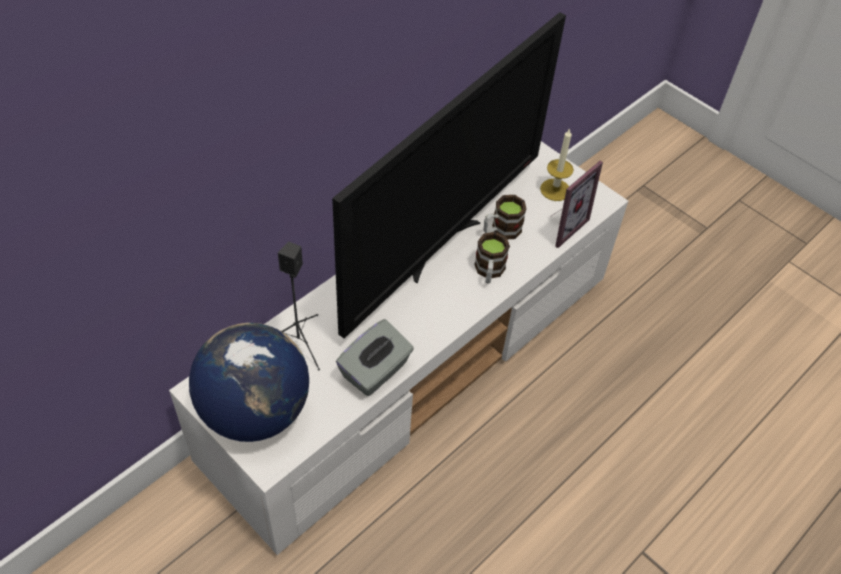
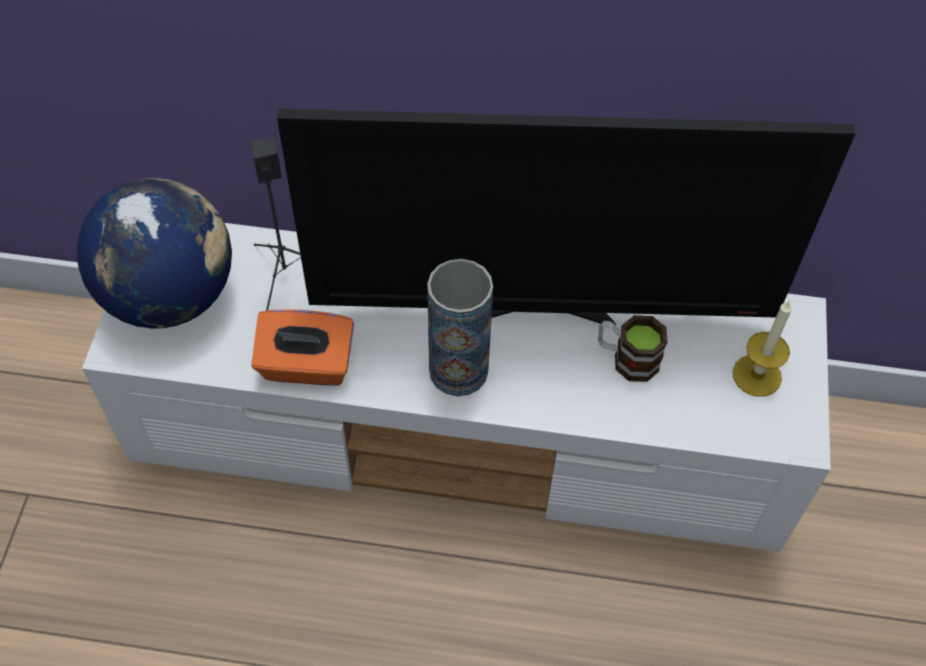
camera: 55 degrees right, 5 degrees up
grey tissue box [336,319,414,396] -> orange tissue box [251,309,354,386]
mug [474,232,510,283] -> none
picture frame [550,161,603,248] -> none
none -> vase [427,259,493,396]

